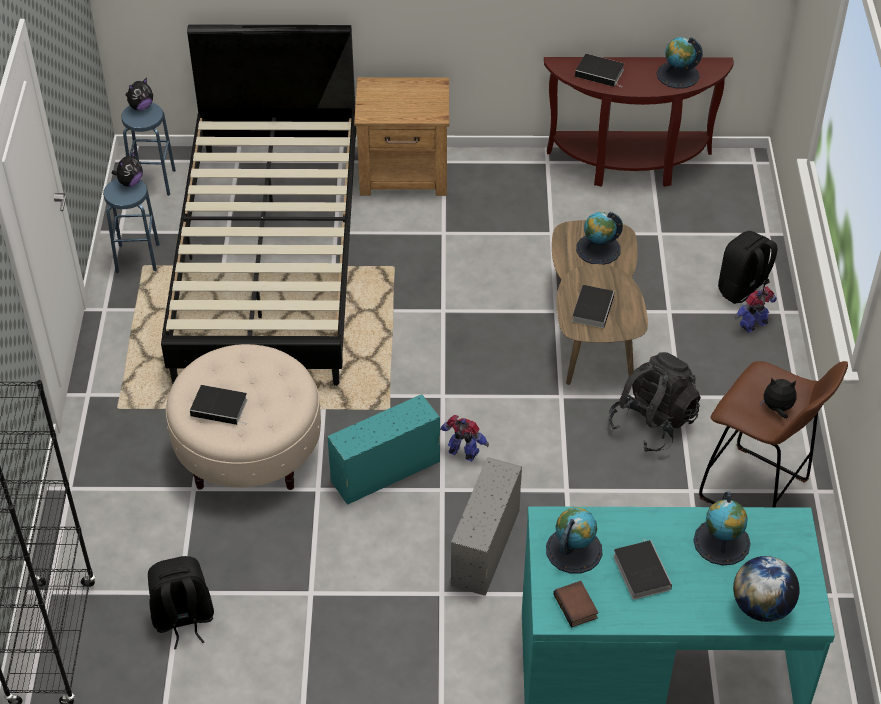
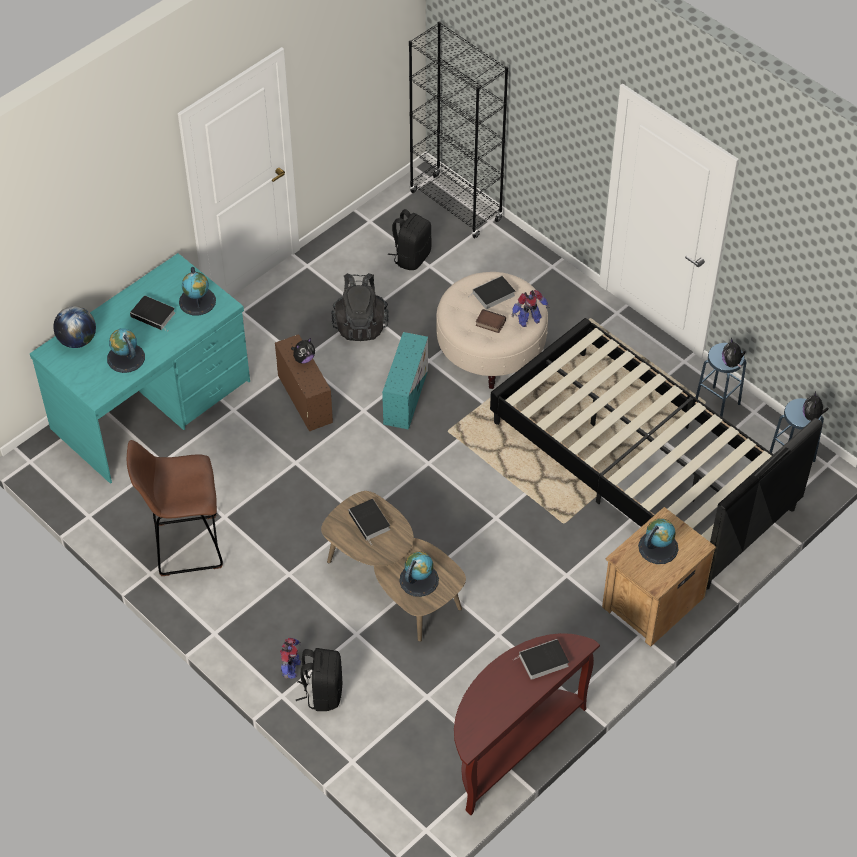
camera: 135 degrees right, 5 degrees up
toy robot [440,415,489,461] -> toy robot moved to [512,290,549,327]
grey storage box [451,457,522,596] -> brown storage box [275,334,333,431]
book [553,581,598,628] -> book moved to [476,309,506,333]
black backpack [609,352,701,452] -> black backpack moved to [331,273,389,341]
globe [657,37,703,89] -> globe moved to [638,518,678,564]
plush toy [760,378,797,418] -> plush toy moved to [291,338,315,364]

